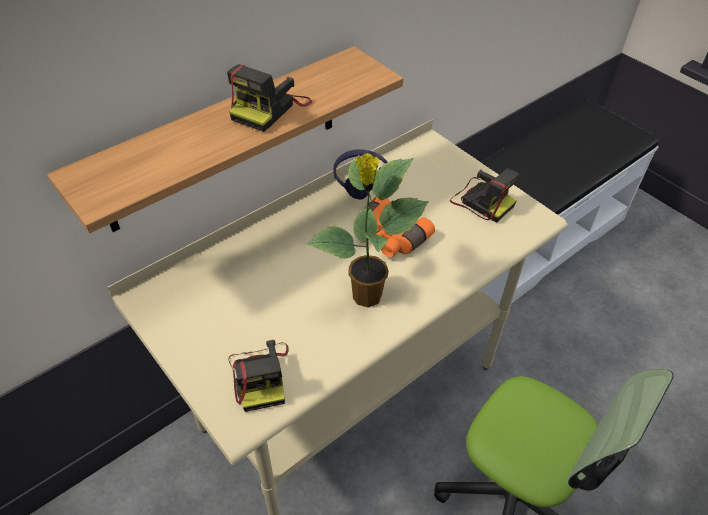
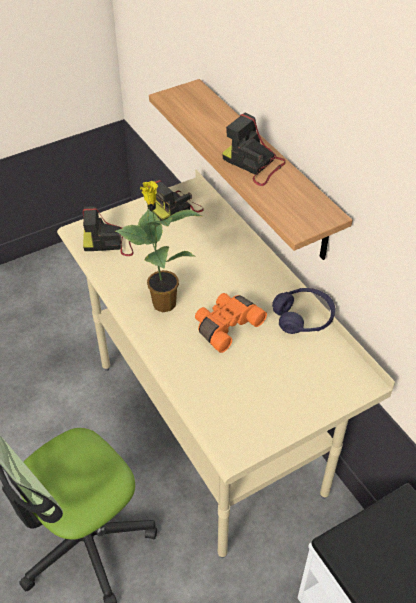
camera: 100 degrees right, 0 degrees up
camera [450,168,520,222] -> camera moved to [147,179,204,221]

